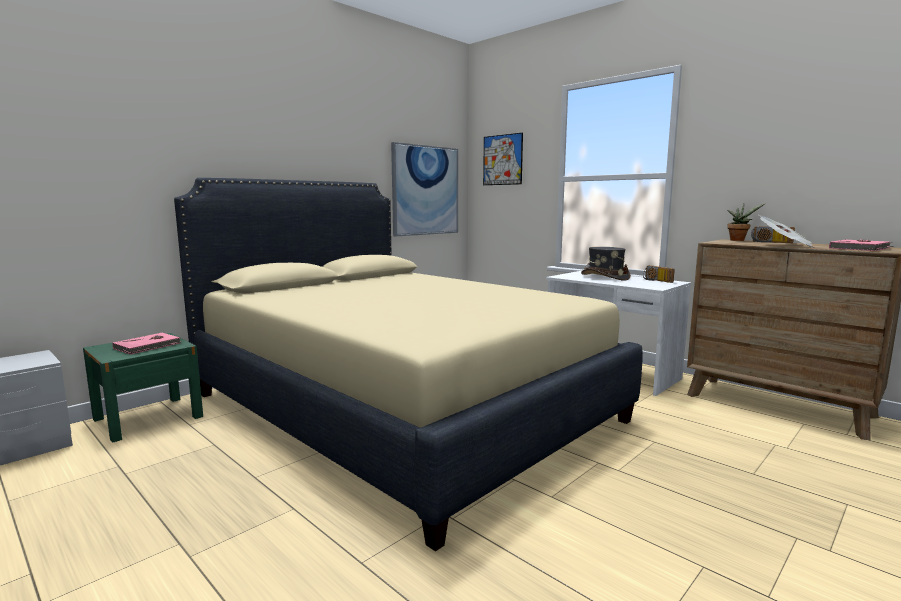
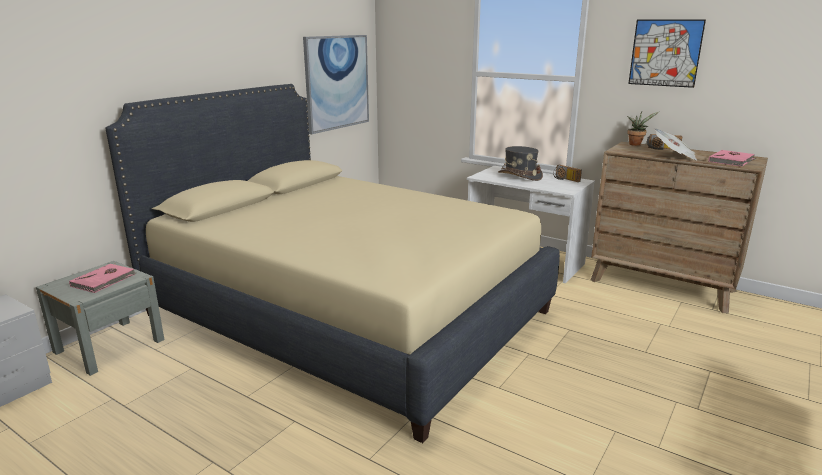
camera: 10 degrees left, 10 degrees up
green nightstand [83,333,203,443] -> grey nightstand [36,261,164,376]
picture [483,133,523,185] -> picture moved to [628,20,706,88]

